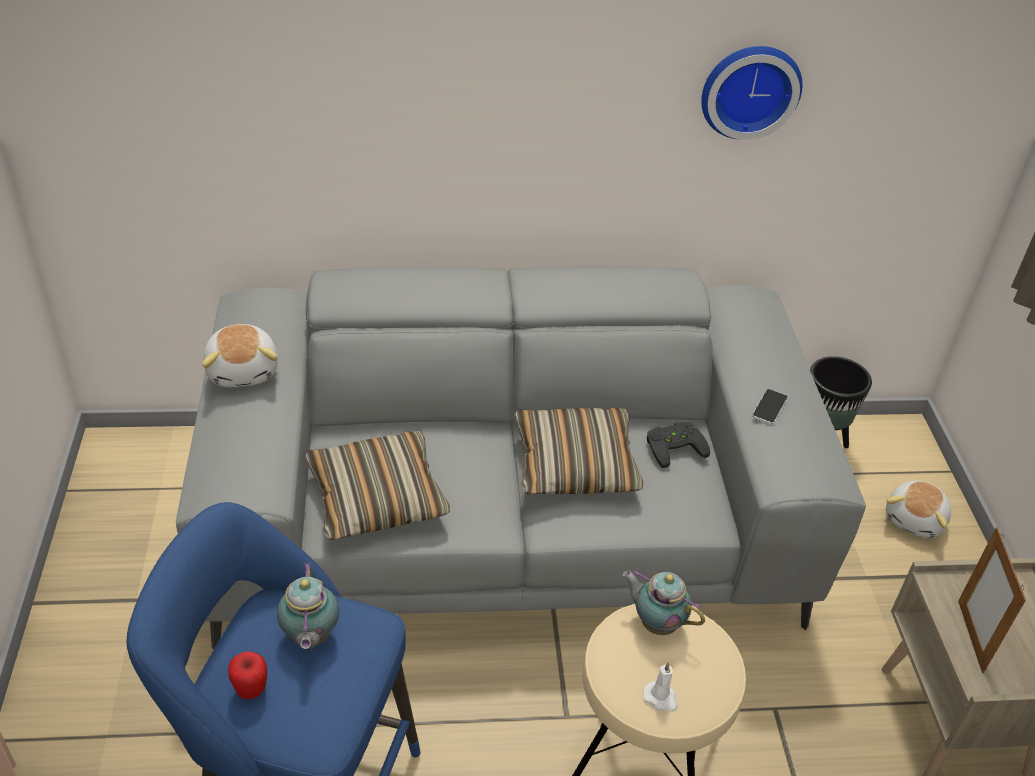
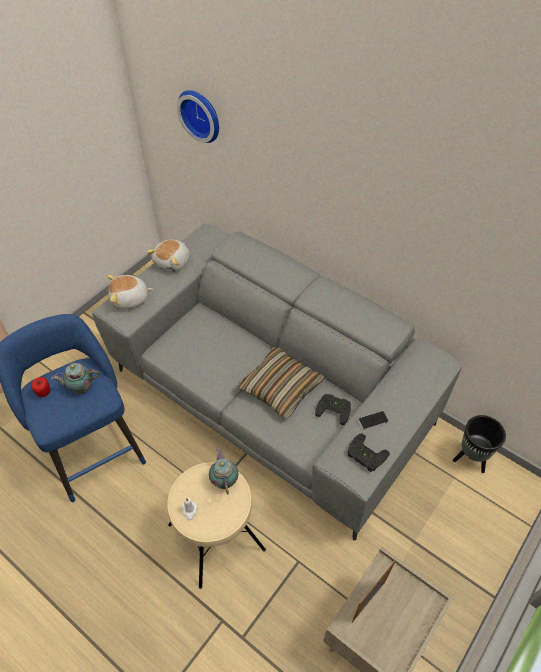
camera: 45 degrees right, 10 degrees up
teapot [277,563,339,649] -> teapot turned 45 degrees clockwise [51,363,100,394]
pillow [305,430,450,540] -> none
wall clock [701,46,802,140] -> wall clock moved to [177,90,219,143]
plush toy [886,480,951,538] -> plush toy moved to [107,275,153,310]
none -> black game controller [348,433,390,472]

